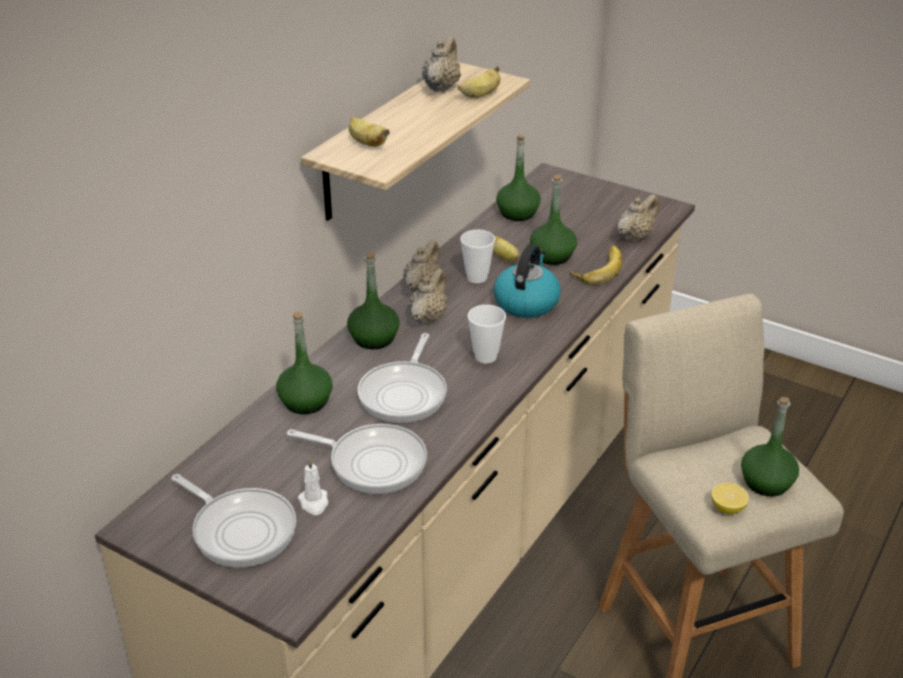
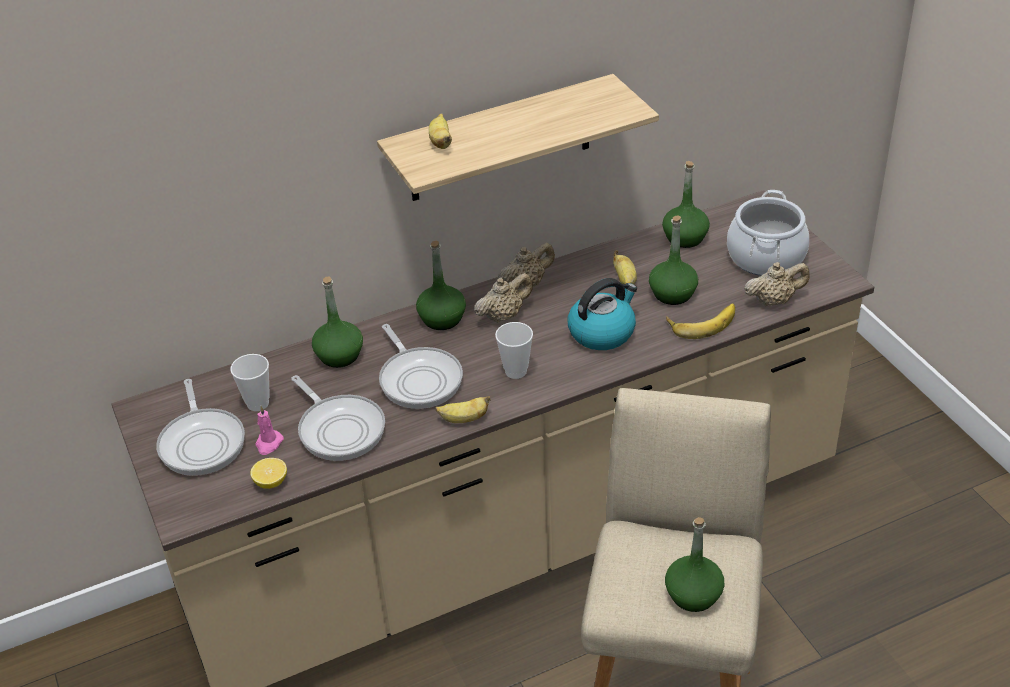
camera: 35 degrees right, 5 degrees up
white candle [298,458,328,515] -> pink candle [255,406,284,455]
frying pan [358,333,447,423] -> frying pan turned 75 degrees counterclockwise [379,324,463,409]
beige teapot [422,36,461,93] -> none
banana [458,66,500,98] -> banana moved to [435,396,491,423]
cup [460,230,495,283] -> cup moved to [230,354,270,411]
lemon [711,483,749,514] -> lemon moved to [250,458,287,489]
none -> cooking pot [727,190,809,276]

